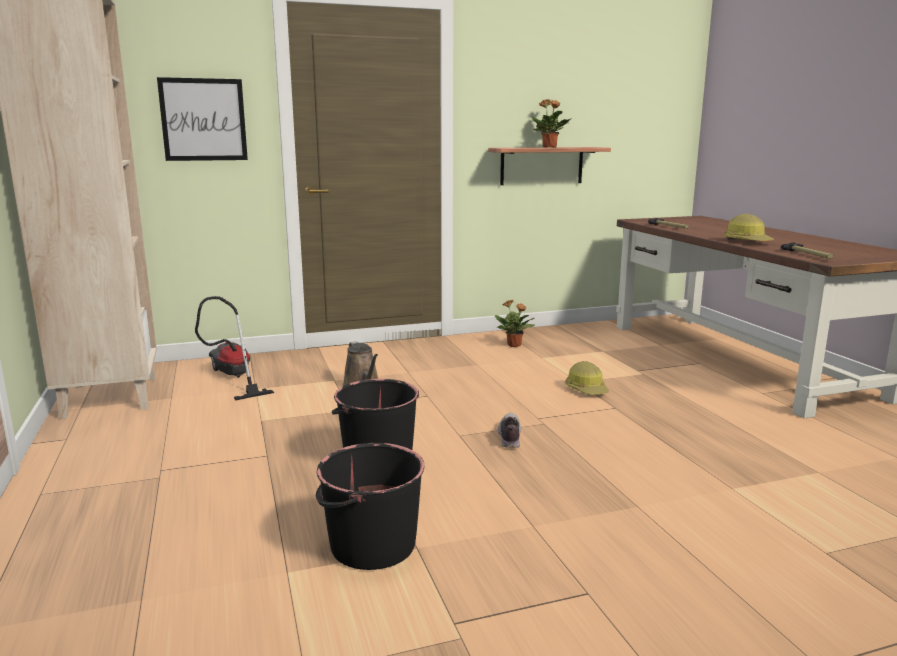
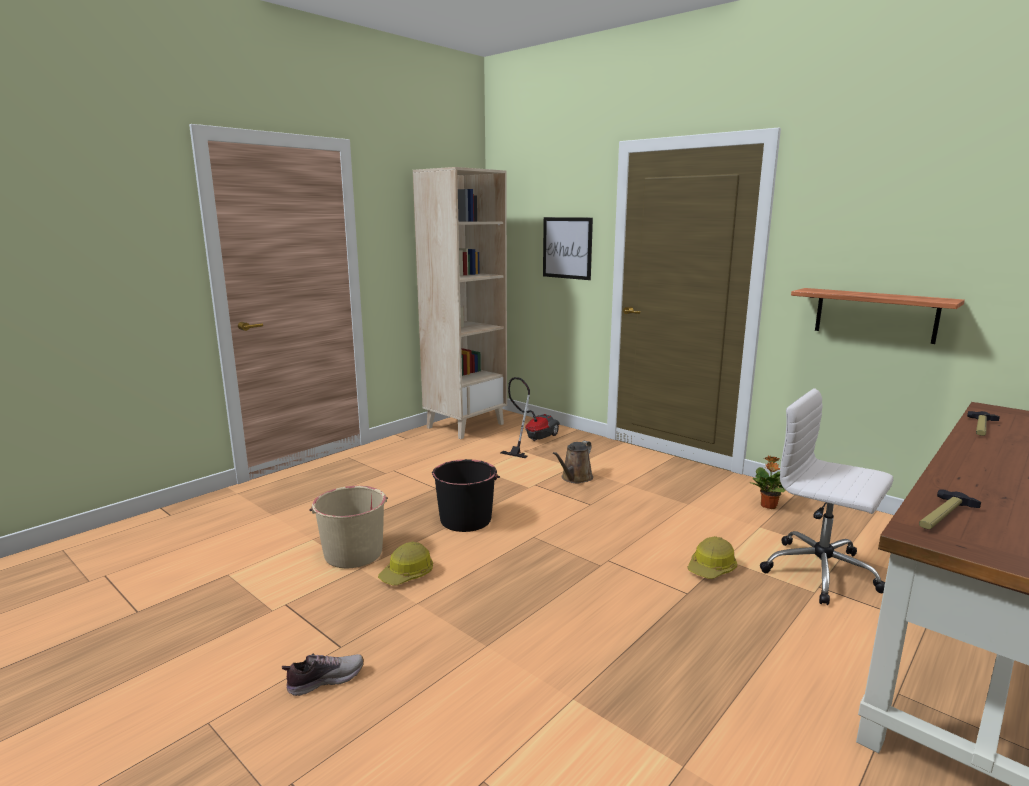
camera: 60 degrees right, 0 degrees up
black bucket [316,443,424,570] -> beige bucket [309,486,388,568]
shoe [498,413,521,448] -> shoe moved to [282,654,364,696]
potted plant [532,99,572,148] -> none
hard hat [724,214,774,241] -> hard hat moved to [378,541,433,585]
none -> white office chair [760,388,893,605]

